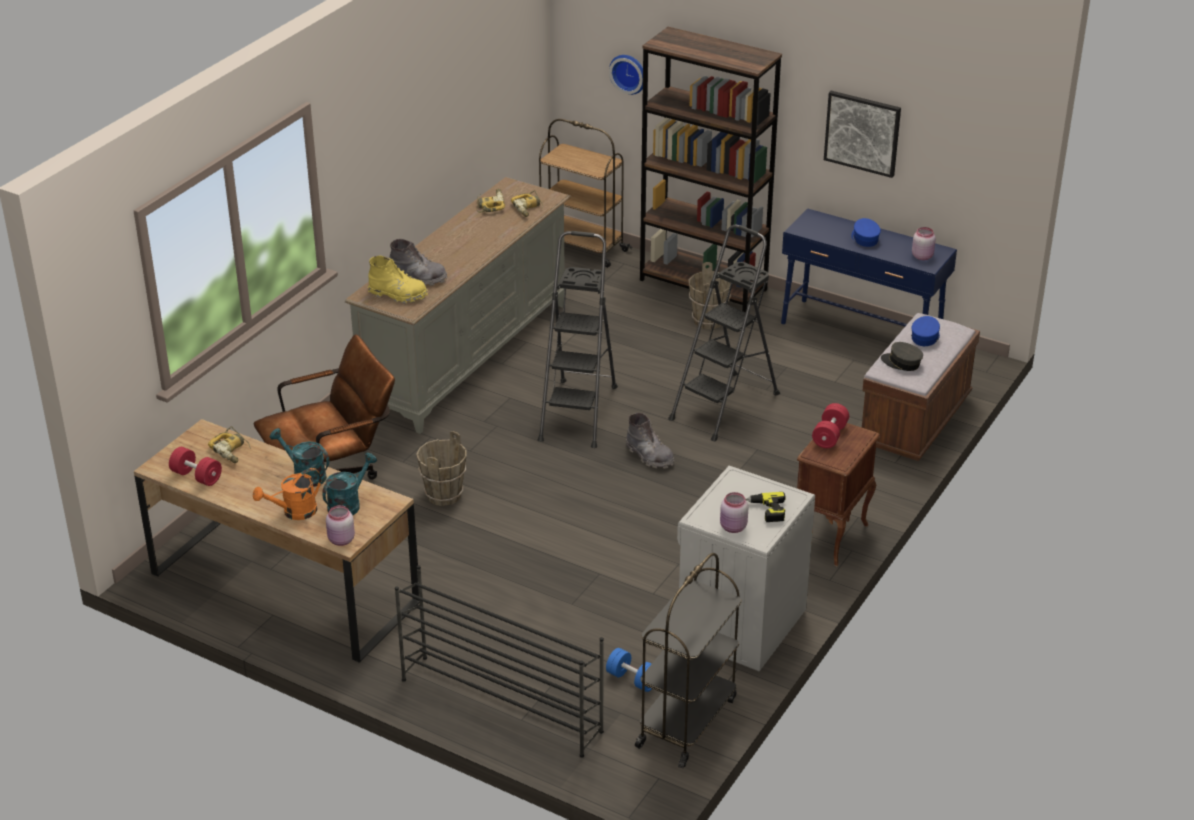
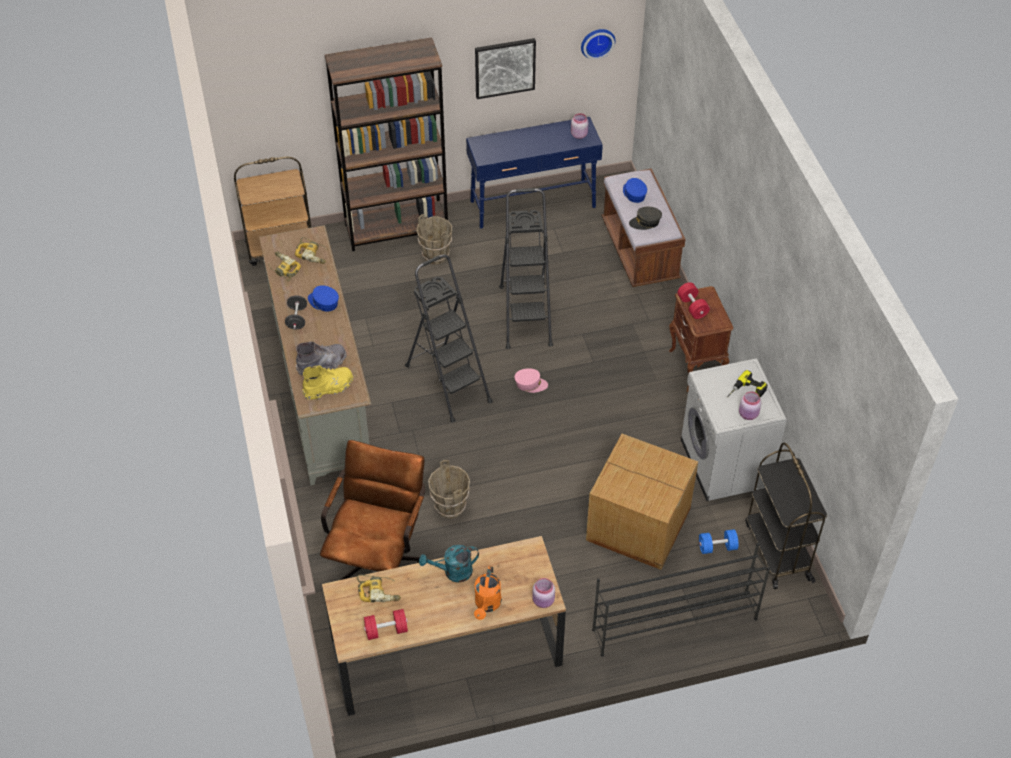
camera: 45 degrees left, 15 degrees up
turquoise watering can [322,453,377,515] -> none
wall clock [609,55,643,95] -> wall clock moved to [581,29,615,60]
grey boot [626,413,674,469] -> pink cap [514,368,548,393]
blue cap [851,218,881,247] -> blue cap moved to [308,285,339,312]
none -> black dumbbell [285,295,307,329]
none -> cardboard box [586,434,698,570]

